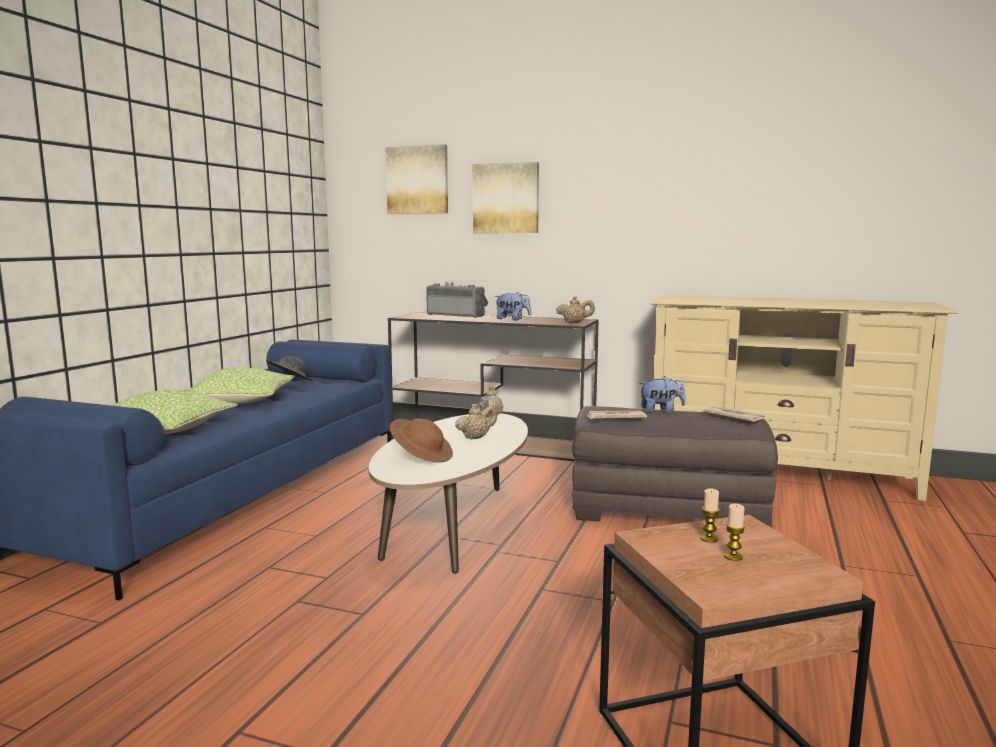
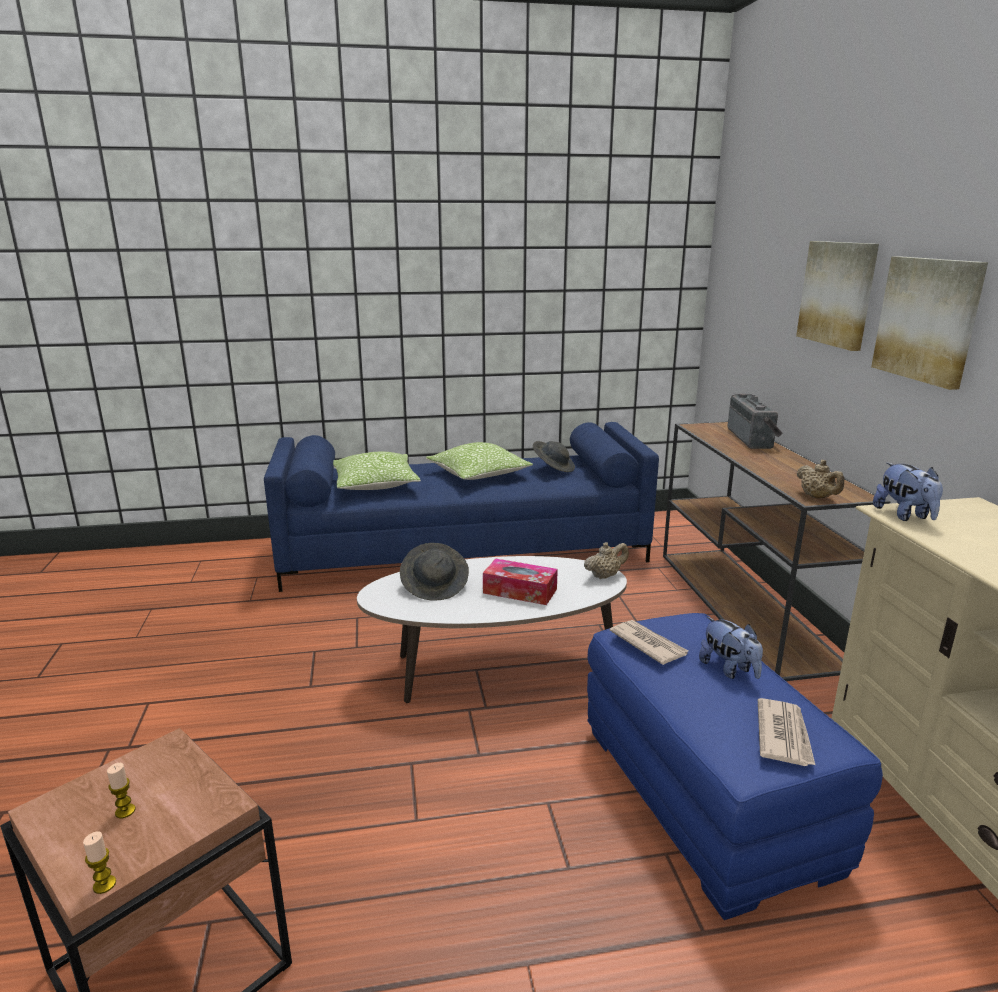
camera: 60 degrees right, 10 degrees up
picture [385,144,448,214] -> picture moved to [871,256,988,390]
brown hat [390,419,453,463] -> grey hat [400,543,469,601]
beige teapot [455,404,497,440] -> tissue box [483,559,558,605]
plush toy [495,292,531,320] -> plush toy moved to [873,463,943,521]
grey ottoman [572,406,778,525] -> blue ottoman [587,613,883,920]
candle [700,488,720,543] -> candle moved to [83,831,116,894]

